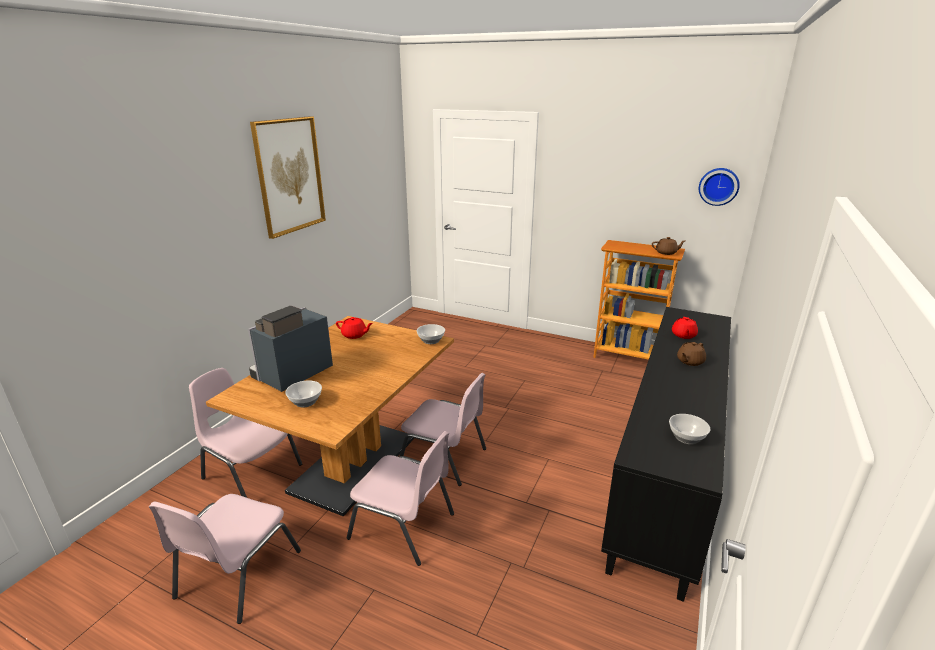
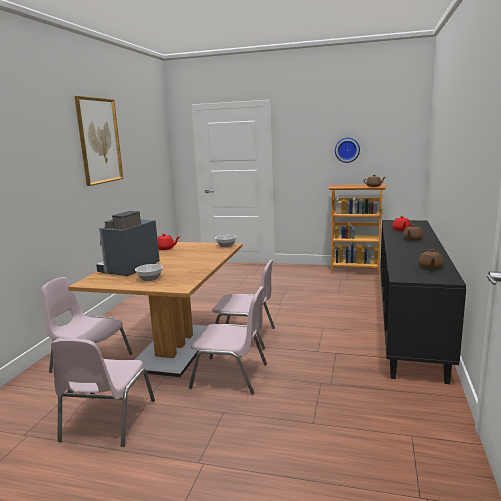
camera: 10 degrees left, 10 degrees down
bowl [669,414,710,445] -> brown teapot [418,249,444,270]
wall clock [699,168,740,206] -> wall clock moved to [335,138,360,163]

